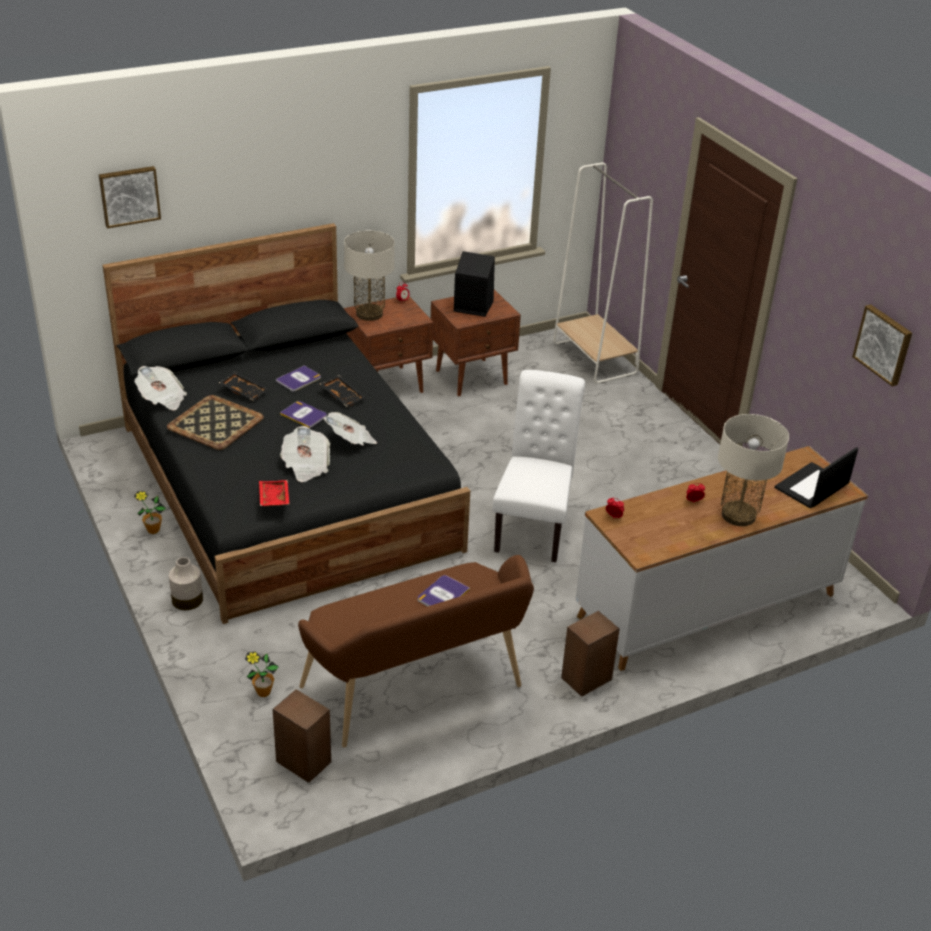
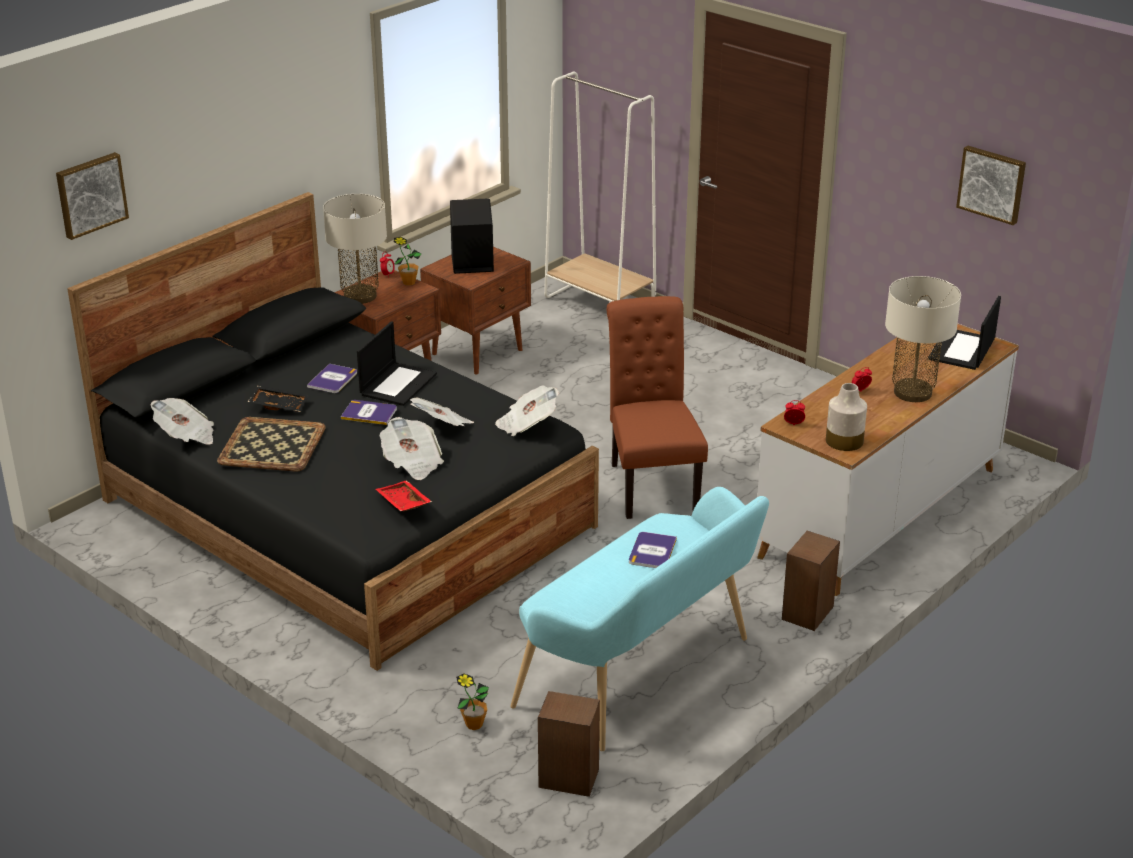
camera: 20 degrees left, 5 degrees down
potted plant [134,491,166,534] -> potted plant moved to [394,237,421,286]
beige vase [169,557,203,610] -> beige vase moved to [826,383,867,451]
brown bench [298,555,534,748] -> turquoise bench [510,487,769,751]
black tray [320,375,366,407] -> laptop [357,321,437,406]
white chair [493,370,585,562] -> brown chair [607,296,708,519]
none -> newspaper [495,385,559,436]

